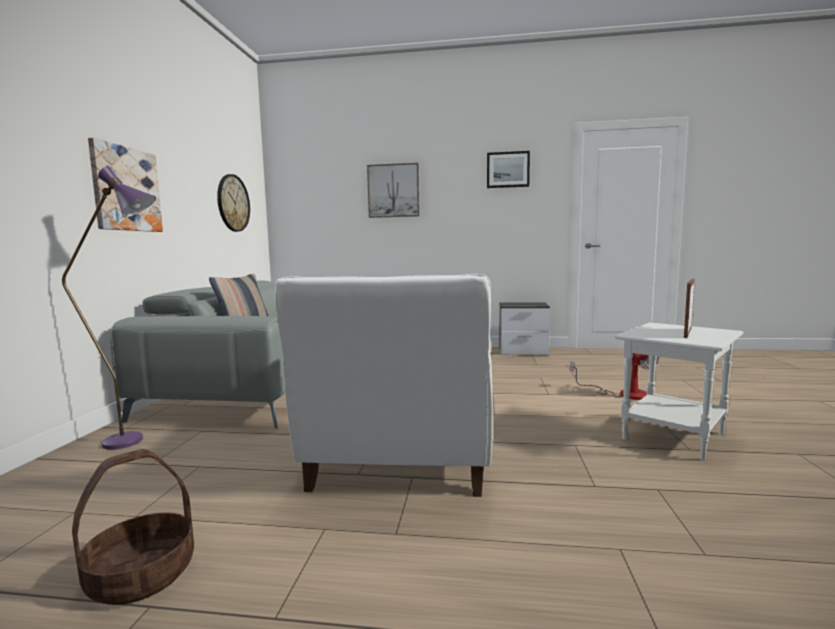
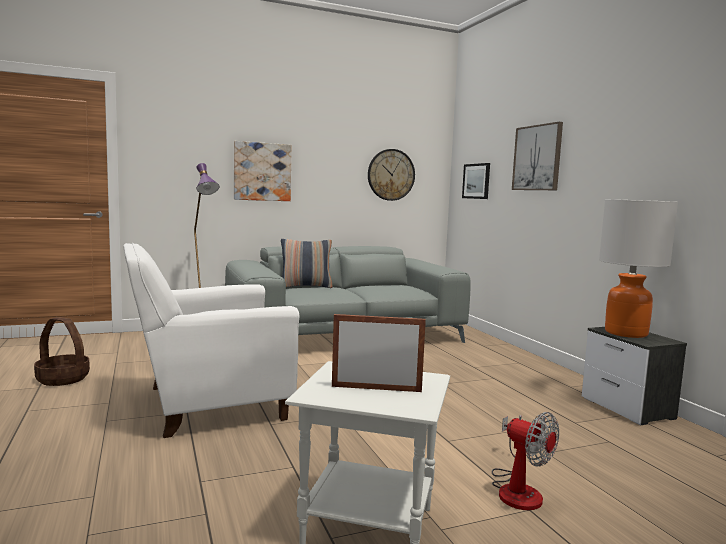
camera: 60 degrees right, 0 degrees up
picture [487,151,530,188] -> picture moved to [462,163,490,199]
none -> table lamp [599,199,678,338]

